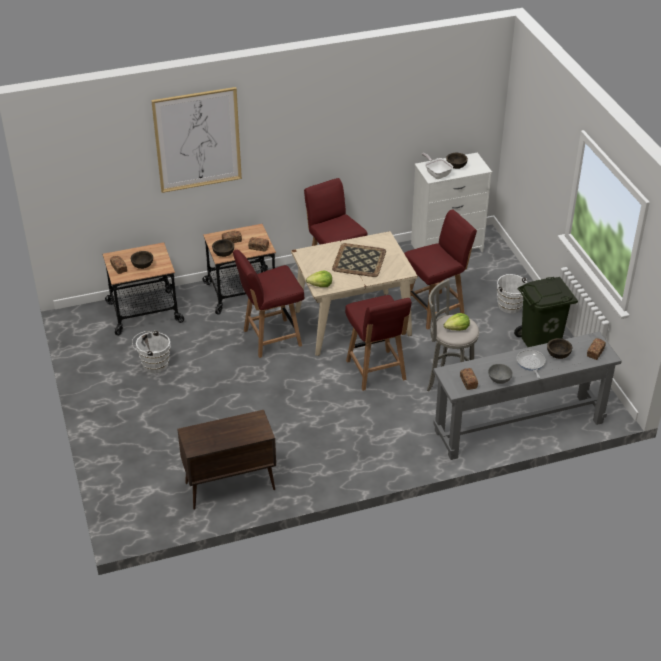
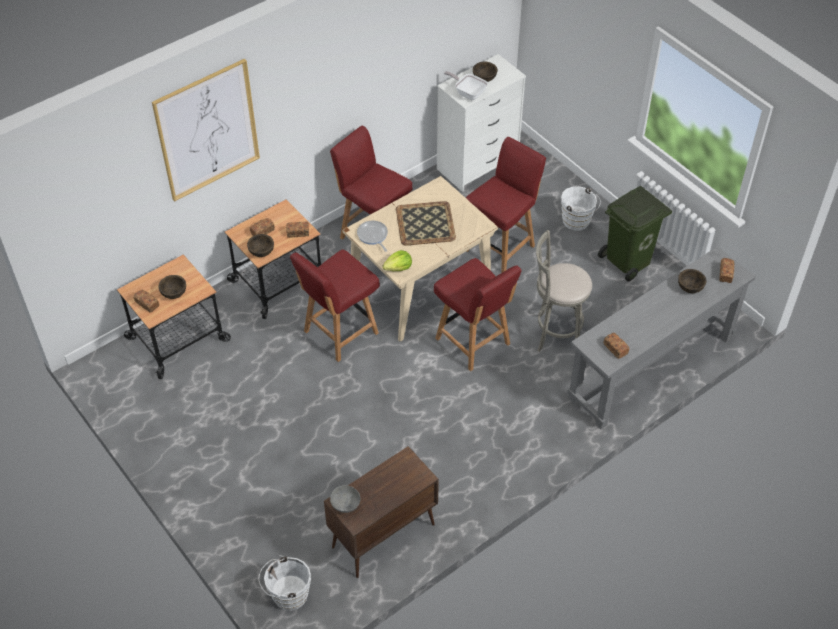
camera: 20 degrees left, 10 degrees up
white bucket [132,330,170,373] -> white bucket moved to [258,555,311,611]
lettuce [444,313,470,331] -> none
grey bowl [488,364,513,384] -> grey bowl moved to [330,485,361,513]
frying pan [517,350,546,378] -> frying pan moved to [357,221,388,252]

